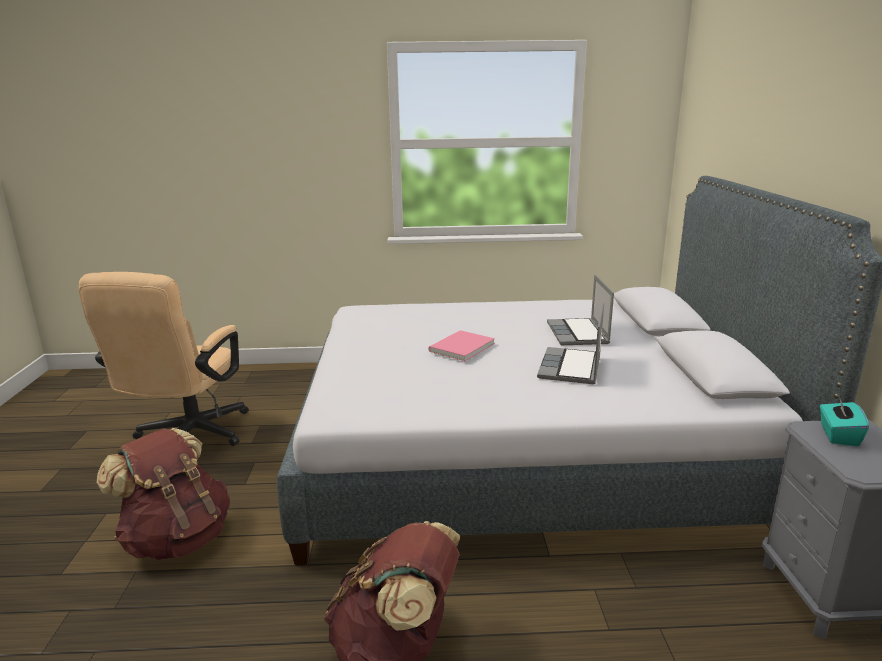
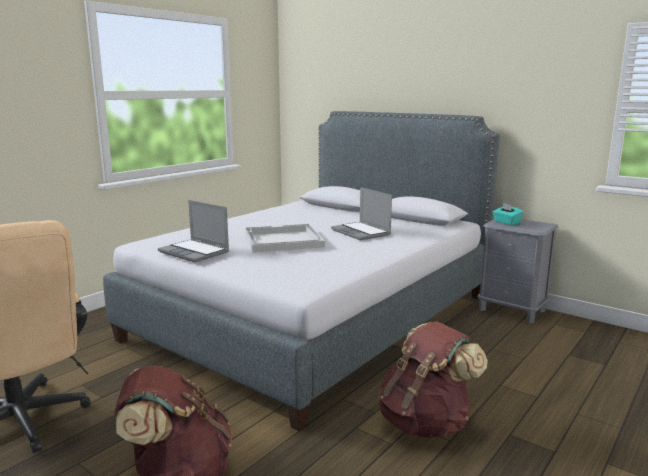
camera: 50 degrees left, 5 degrees down
pink book [428,330,495,361] -> white tray [245,224,325,253]
laptop [547,275,614,345] -> laptop moved to [158,200,229,262]

